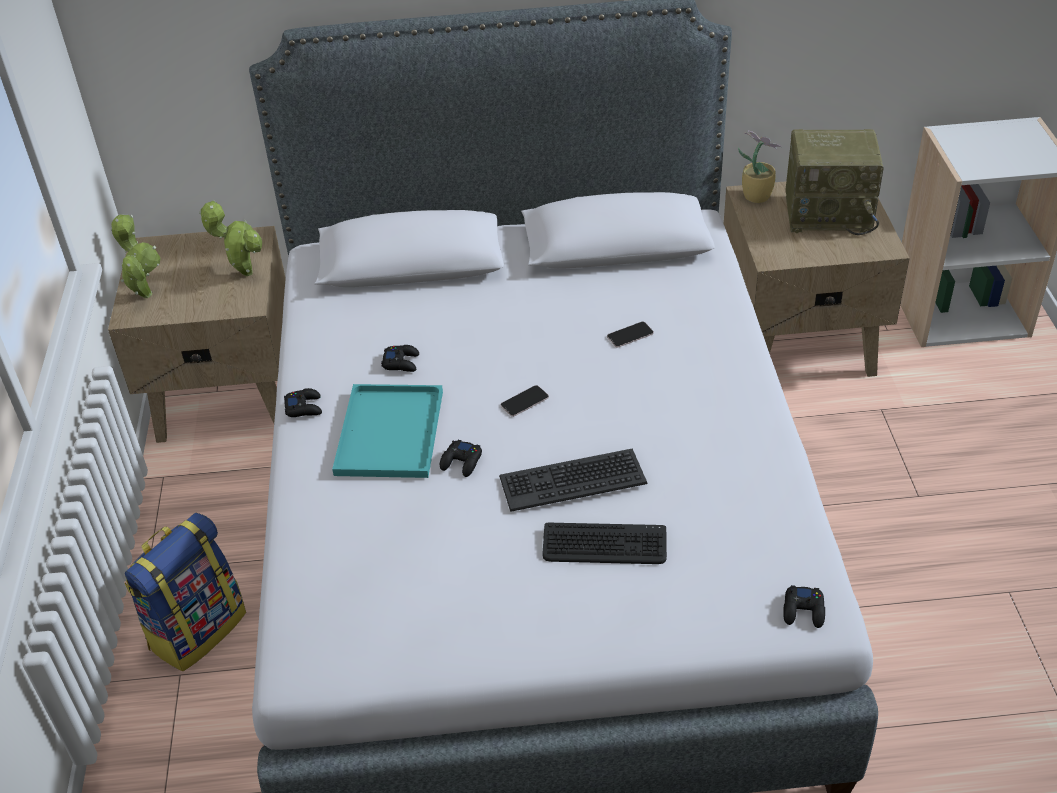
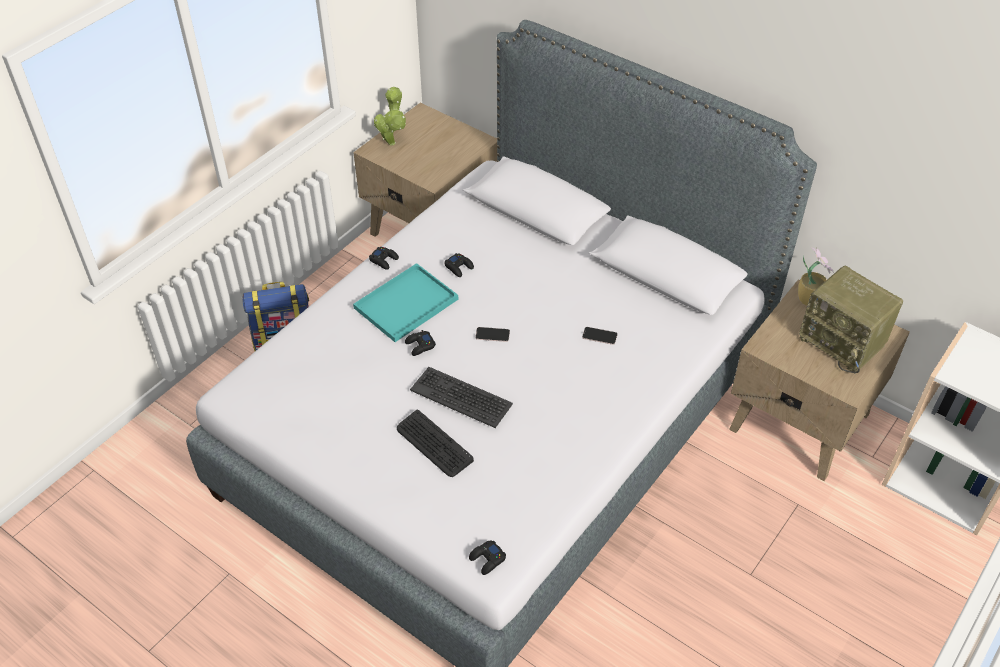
camera: 40 degrees right, 5 degrees up
potted plant [199,200,262,276] -> none

